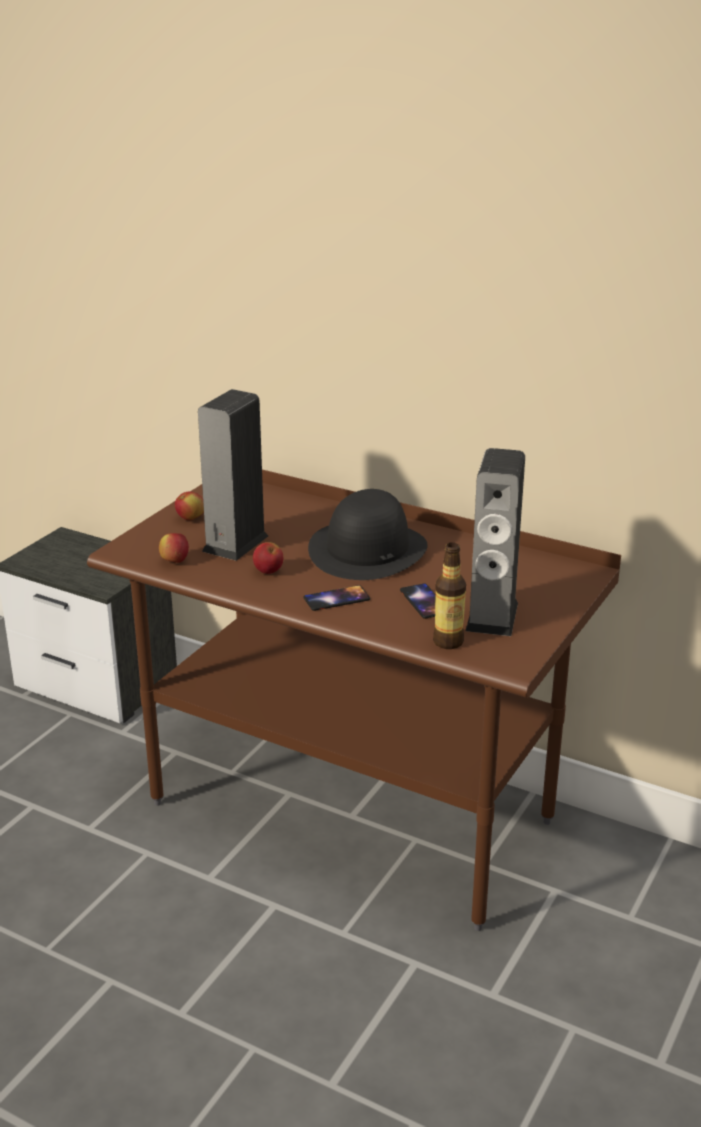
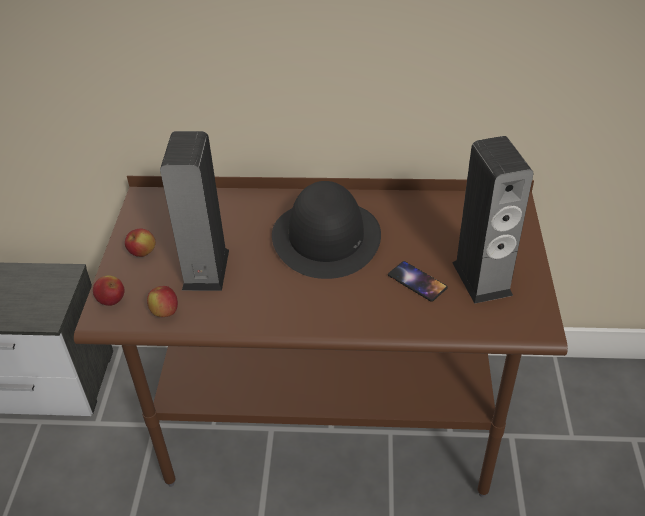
camera: 25 degrees left, 15 degrees up
apple [253,542,283,574] -> apple moved to [93,275,125,306]
phone [303,585,370,611] -> none
bottle [433,542,466,649] -> none

